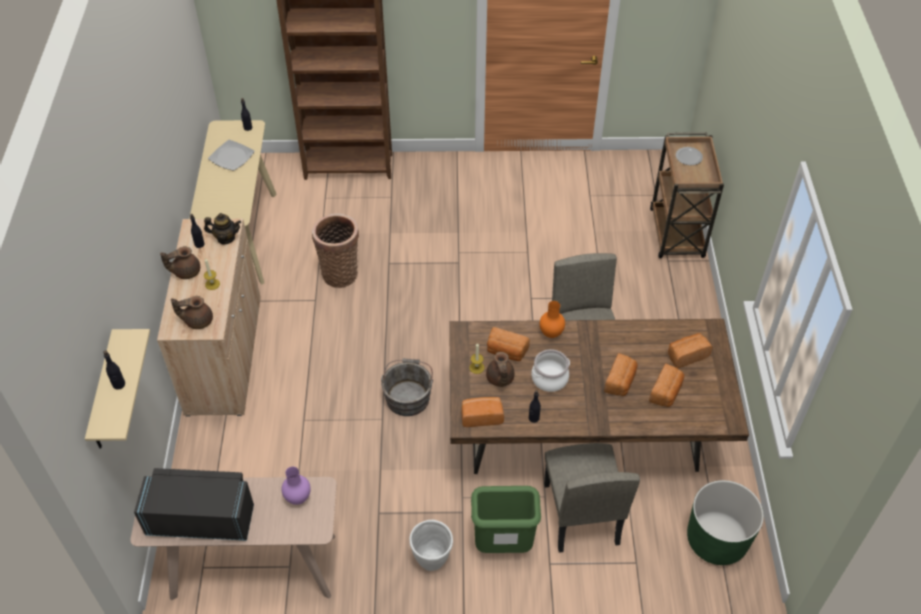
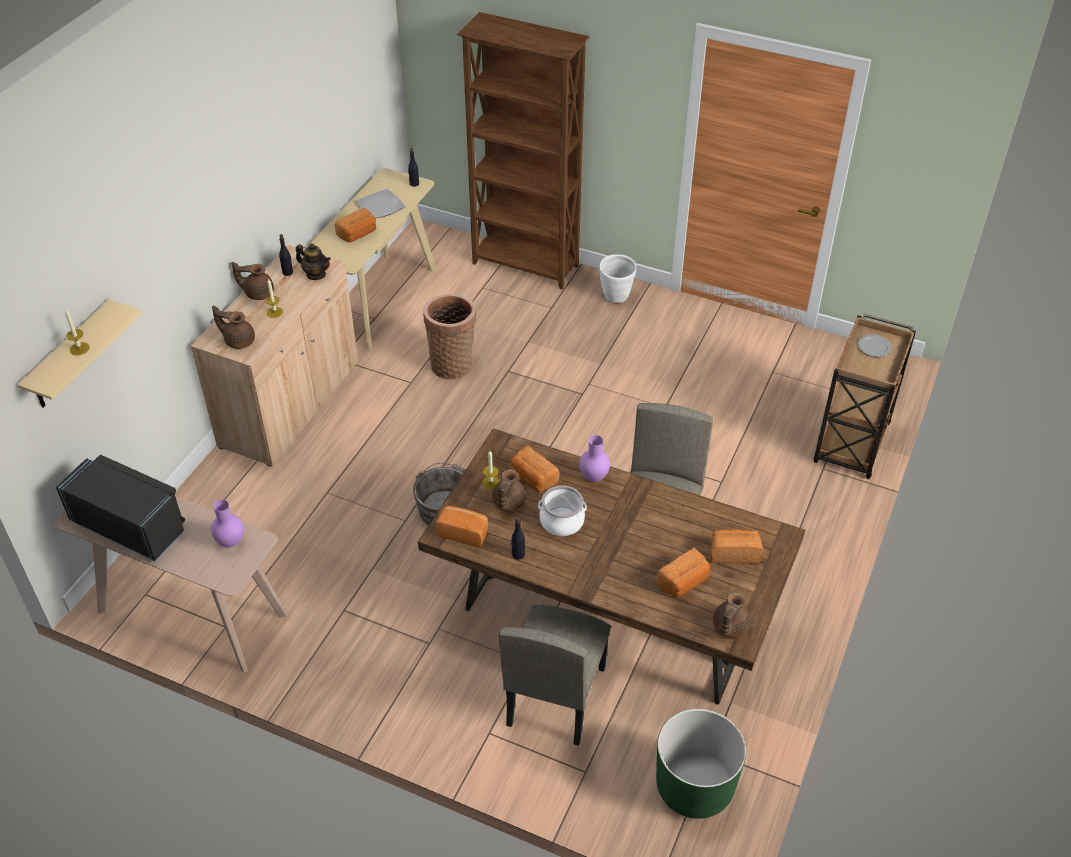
camera: 25 degrees right, 5 degrees down
black bottle [103,350,125,390] -> candle [65,310,90,355]
white planter [409,520,453,571] -> white planter moved to [599,255,637,303]
green trash can [471,486,541,553] -> none
orange vase [540,301,565,338] -> purple vase [579,435,610,482]
bread [604,353,638,396] -> bread moved to [335,208,376,242]
none -> brown teapot [713,592,750,638]

